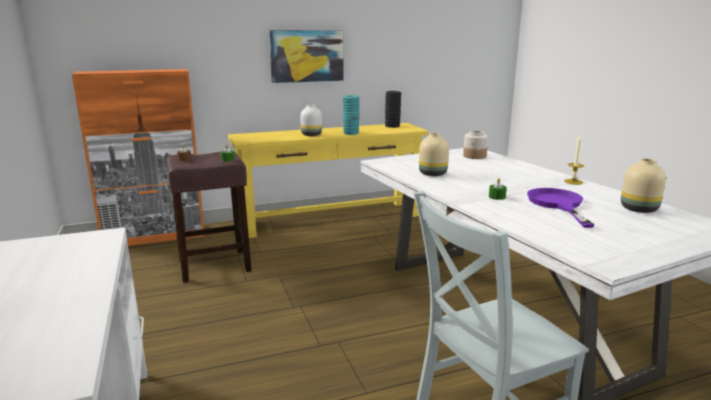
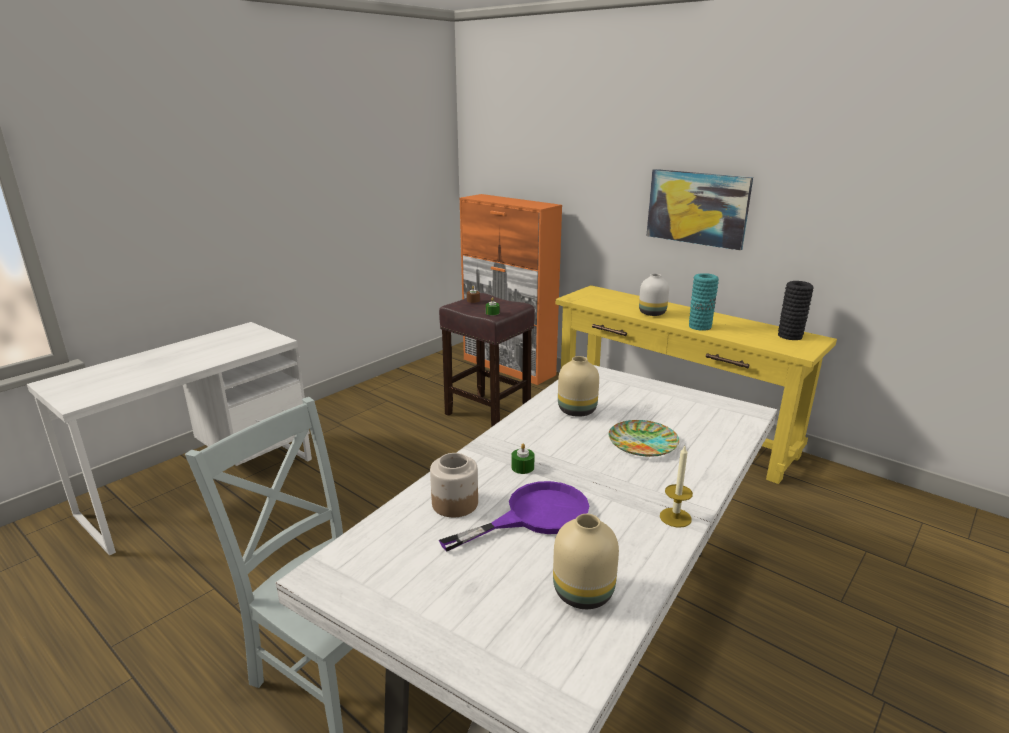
camera: 60 degrees right, 5 degrees up
jar [463,130,488,159] -> jar moved to [430,453,478,517]
none -> plate [609,420,679,457]

